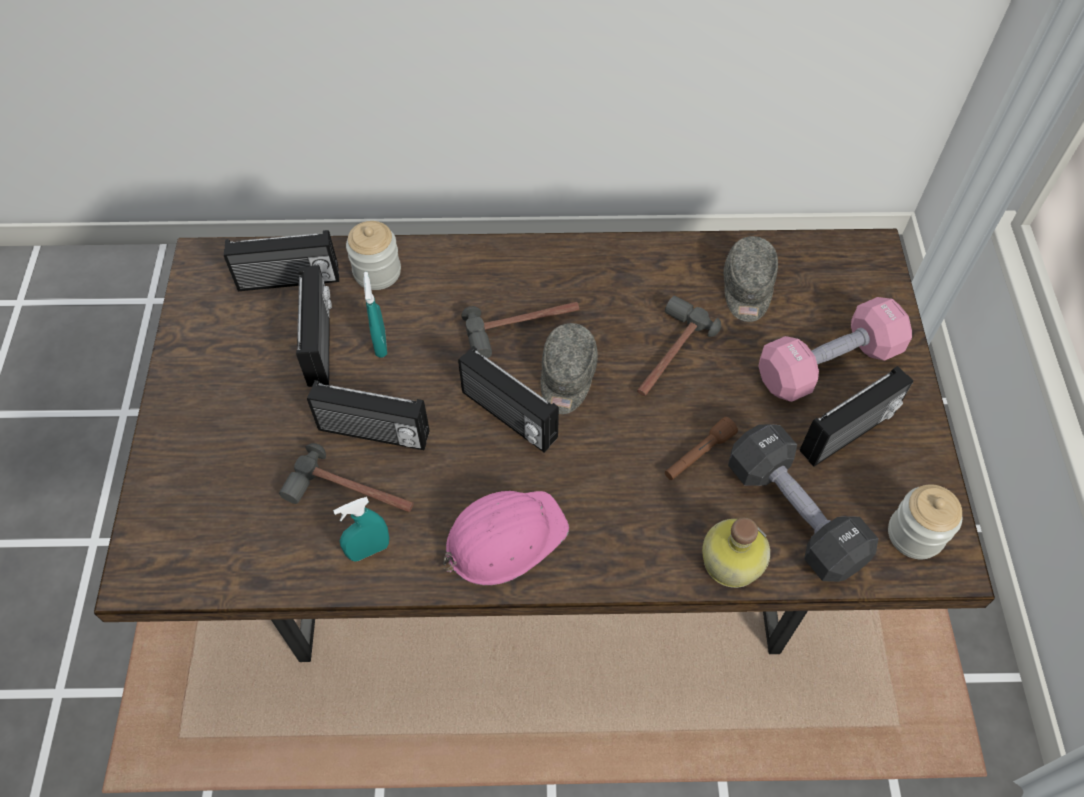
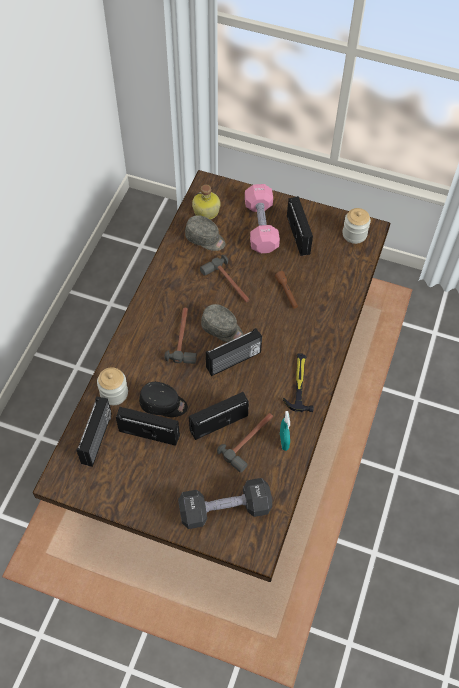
camera: 70 degrees left, 0 degrees up
radio [307,380,430,450] -> radio turned 150 degrees counterclockwise [189,392,249,440]
turquoise spray bottle [363,272,387,358] -> black cap [139,382,188,417]
pink hard hat [443,491,569,586] -> hammer [283,353,314,412]
bottle [702,518,770,588] -> bottle moved to [192,185,220,220]
black dumbbell [728,424,878,582] -> black dumbbell moved to [178,478,273,529]

